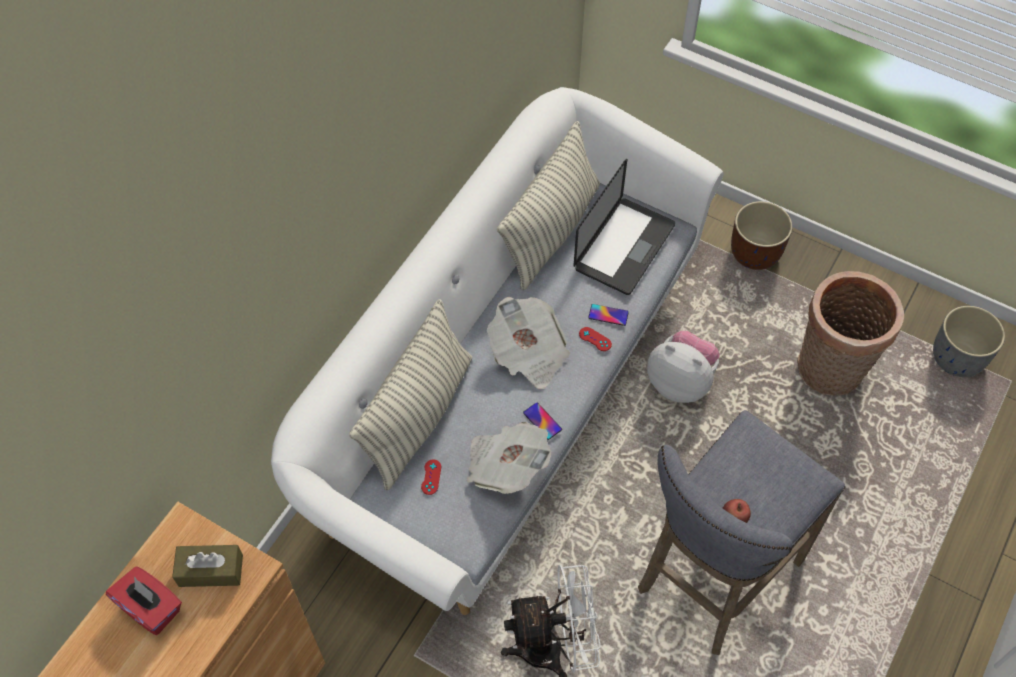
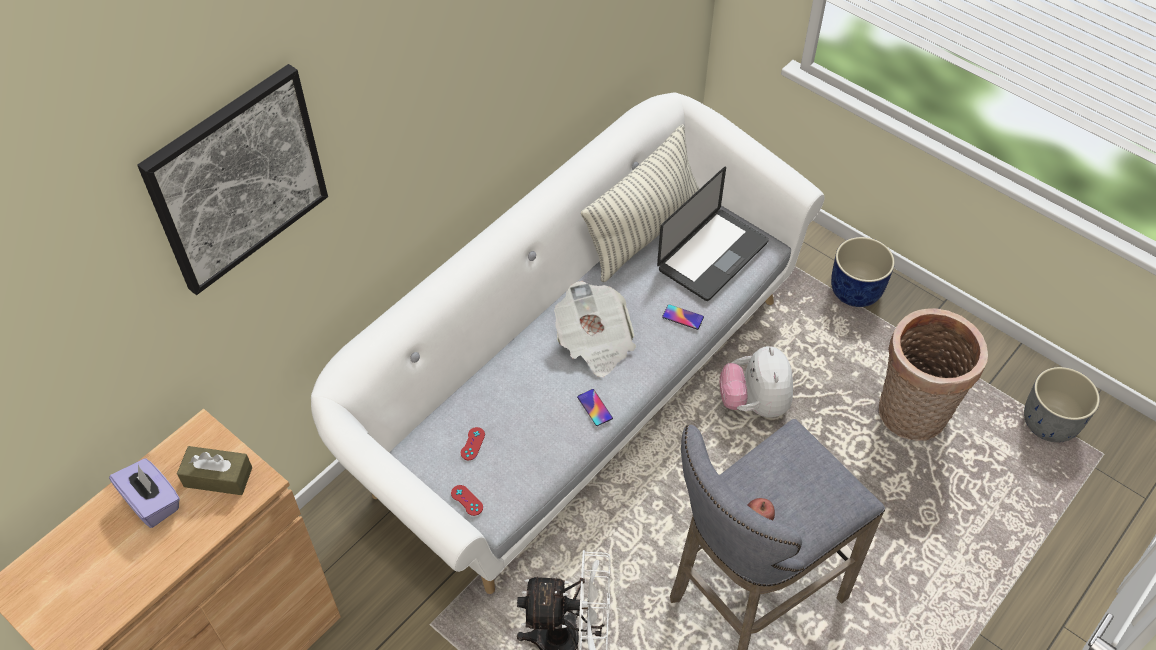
camera: 10 degrees right, 5 degrees down
red tissue box [106,566,182,635] -> purple tissue box [109,458,180,528]
pillow [349,299,472,490] -> none
newspaper [467,422,551,494] -> none
red game controller [579,327,612,351] -> red game controller moved to [451,485,483,516]
plush toy [647,331,720,403] -> plush toy turned 135 degrees counterclockwise [720,346,793,418]
brown planter [731,201,793,270] -> blue planter [831,237,895,307]
none -> picture [137,64,328,295]

